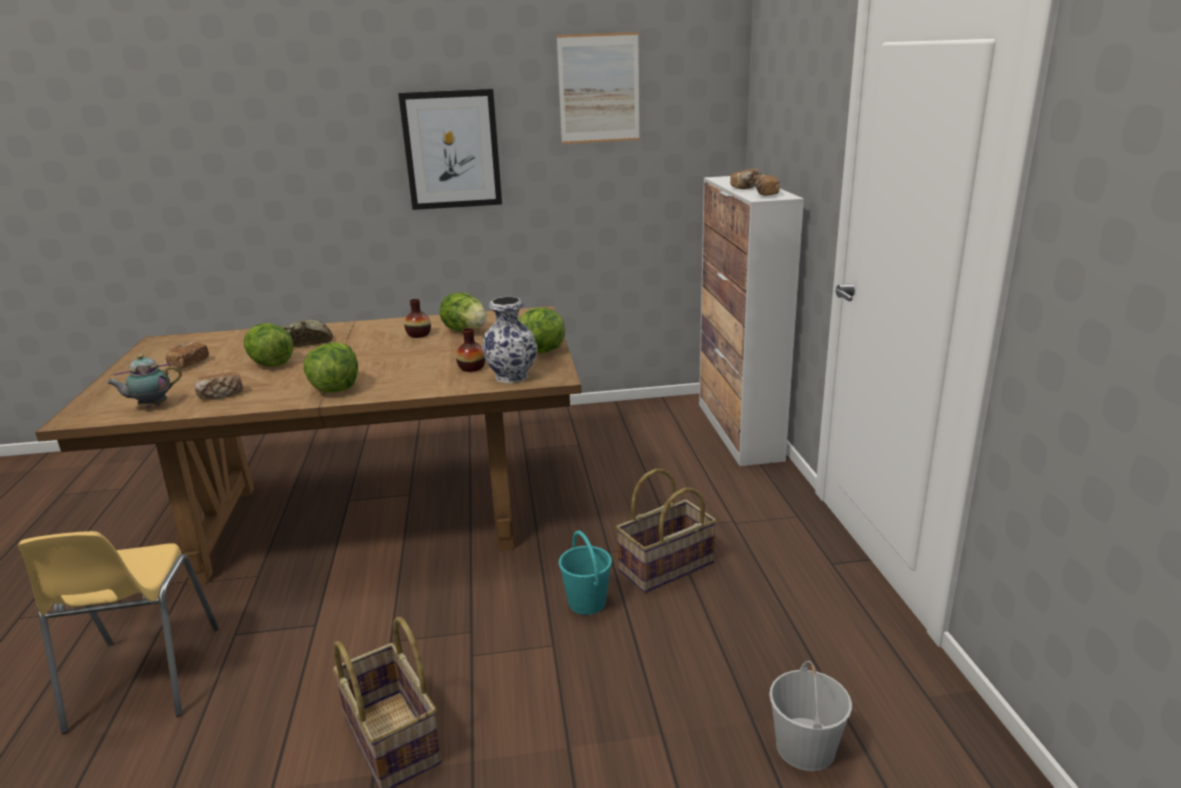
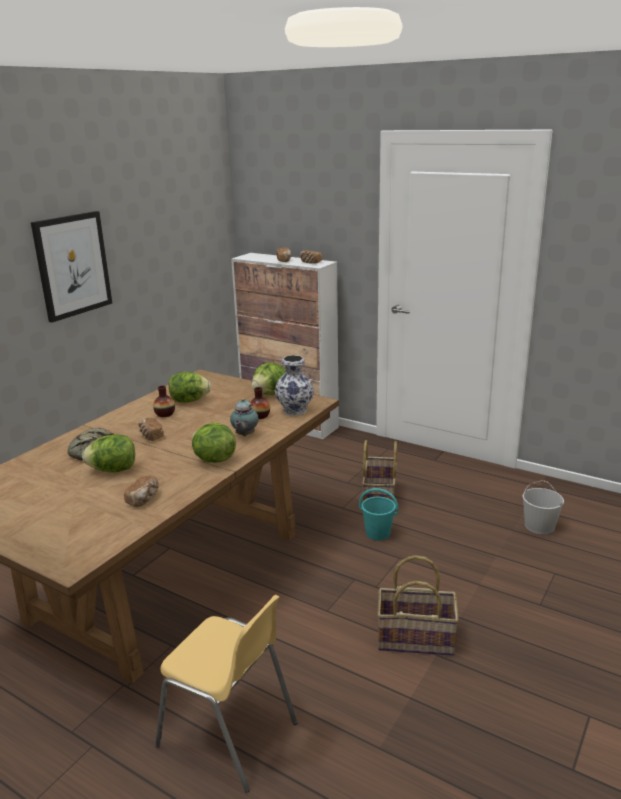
camera: 50 degrees left, 0 degrees up
teapot [106,354,182,408] -> teapot moved to [230,398,259,436]
bread [166,342,209,369] -> bread moved to [138,418,164,441]
picture [557,32,640,144] -> none

